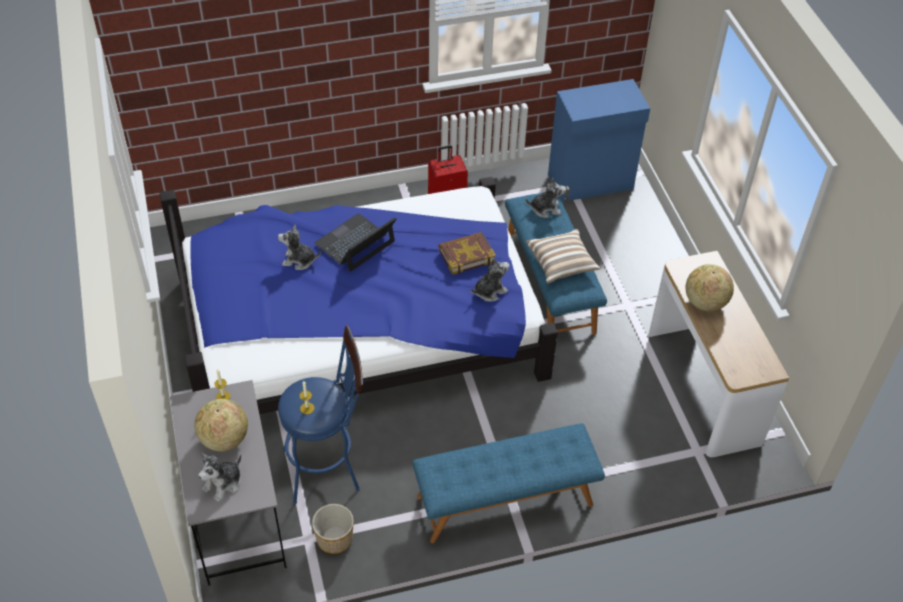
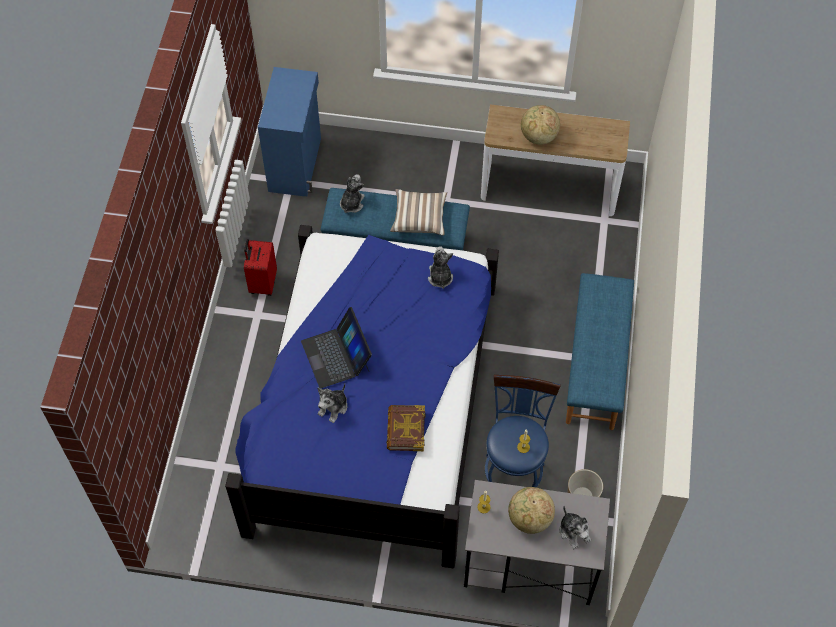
camera: 65 degrees left, 10 degrees up
book [439,232,496,275] -> book moved to [387,405,425,451]

